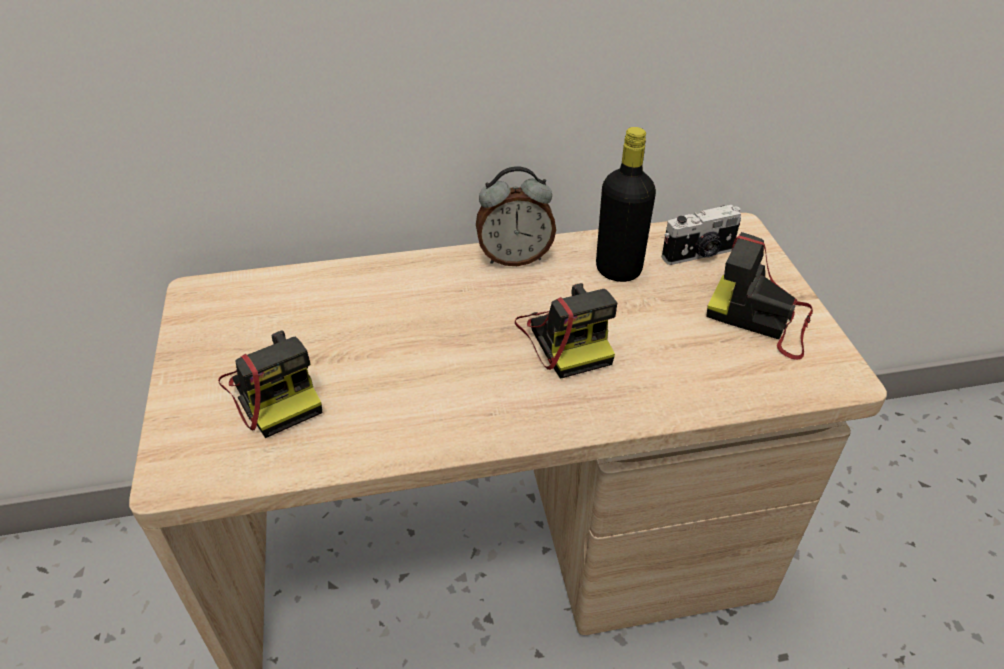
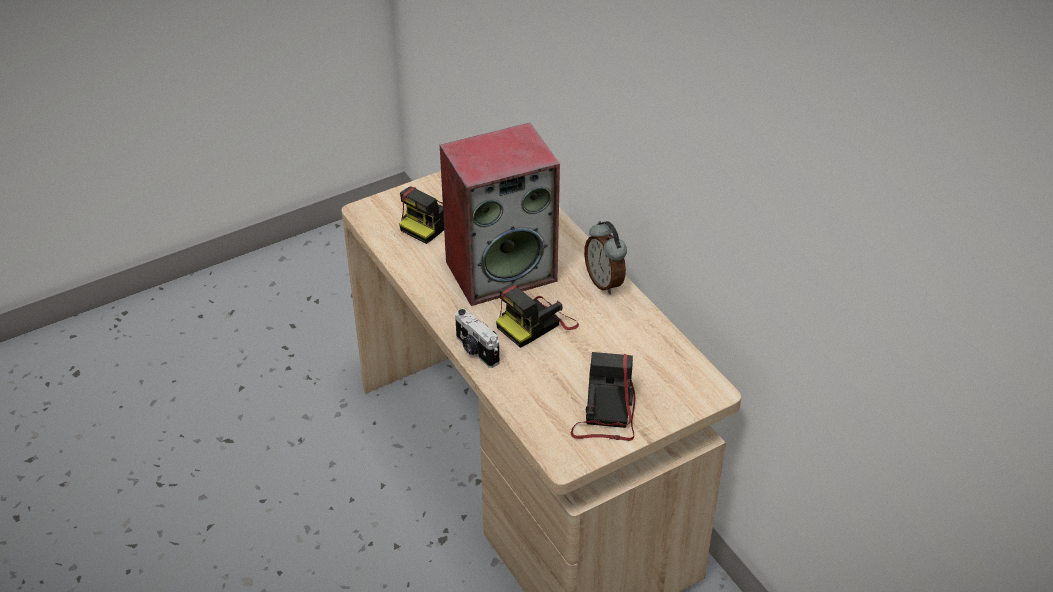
camera: 70 degrees right, 0 degrees up
black bottle [596,127,656,282] -> none
camera [662,205,741,265] -> camera moved to [455,308,499,368]
none -> speaker [440,123,560,306]

